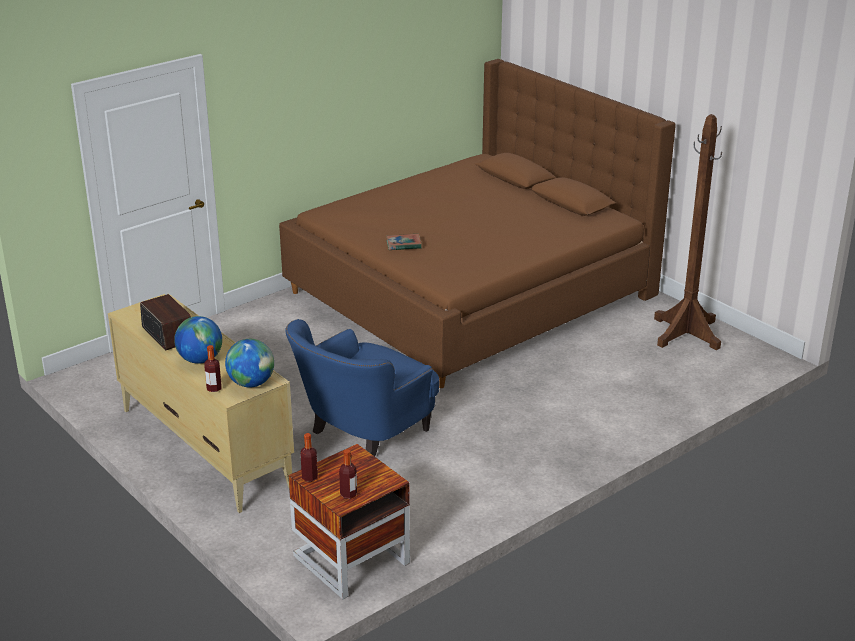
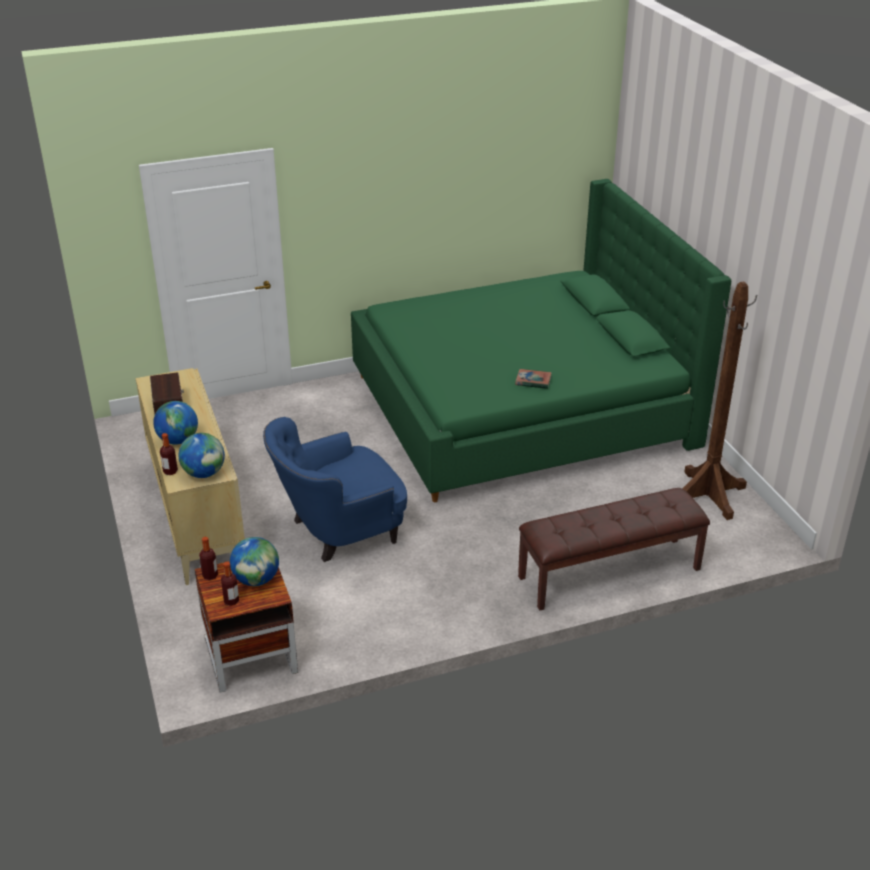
camera: 20 degrees right, 5 degrees up
brown bed [279,59,676,388] -> green bed [351,179,731,502]
book [387,234,421,250] -> book moved to [515,369,552,389]
none -> globe [230,537,279,586]
none -> brown bench [518,488,710,610]

